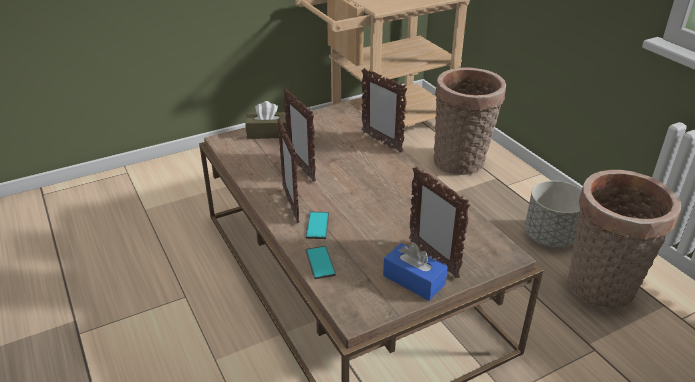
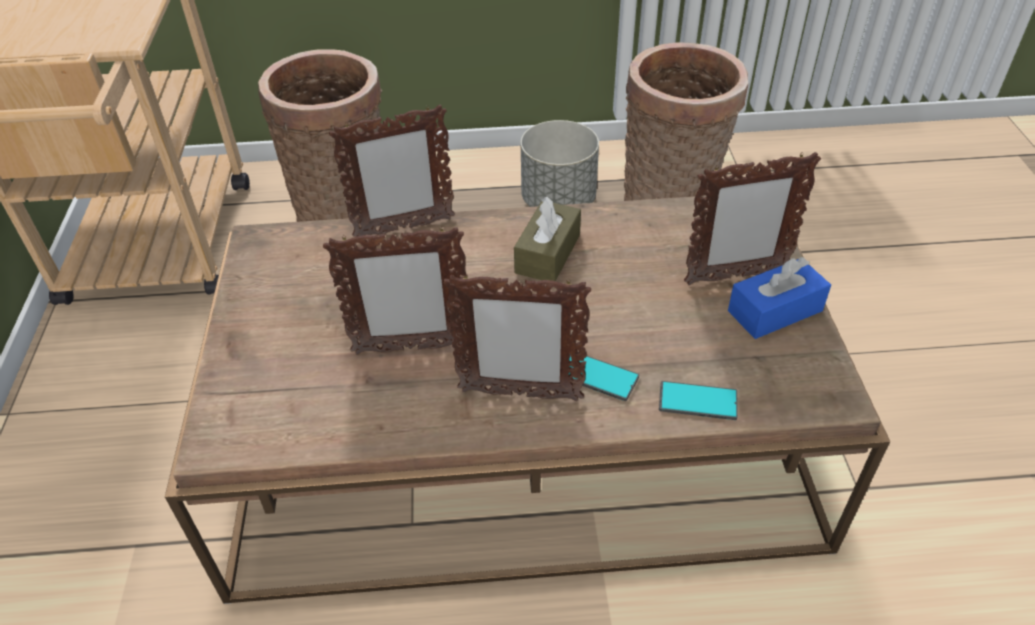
camera: 65 degrees left, 10 degrees up
brown tissue box [245,101,287,139] -> brown tissue box moved to [514,197,581,281]

